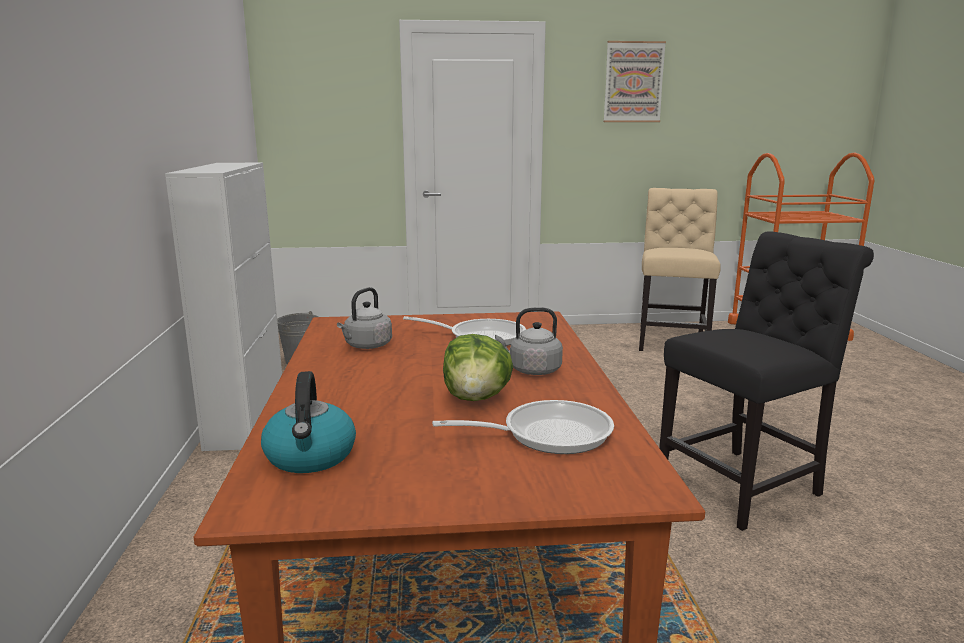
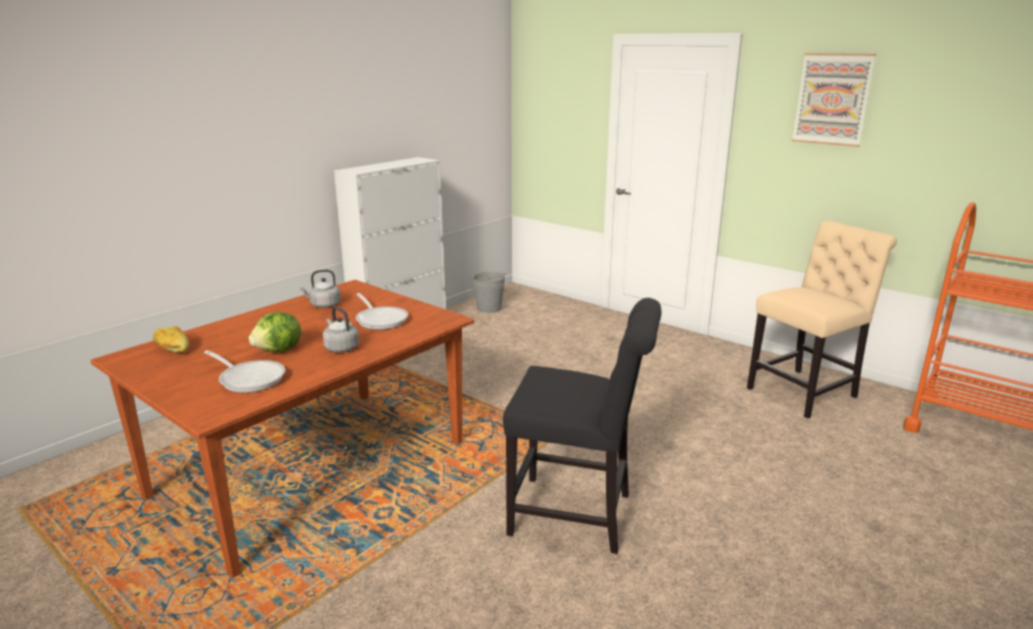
camera: 45 degrees right, 5 degrees up
kettle [261,371,356,473] -> bread [153,326,189,353]

